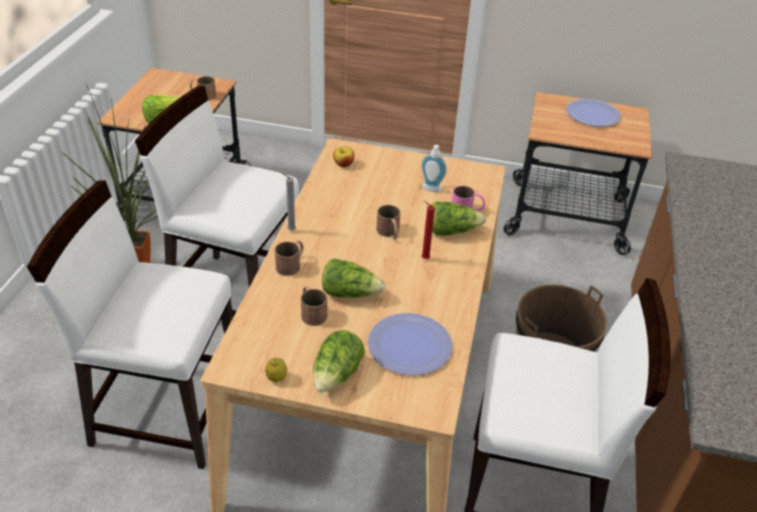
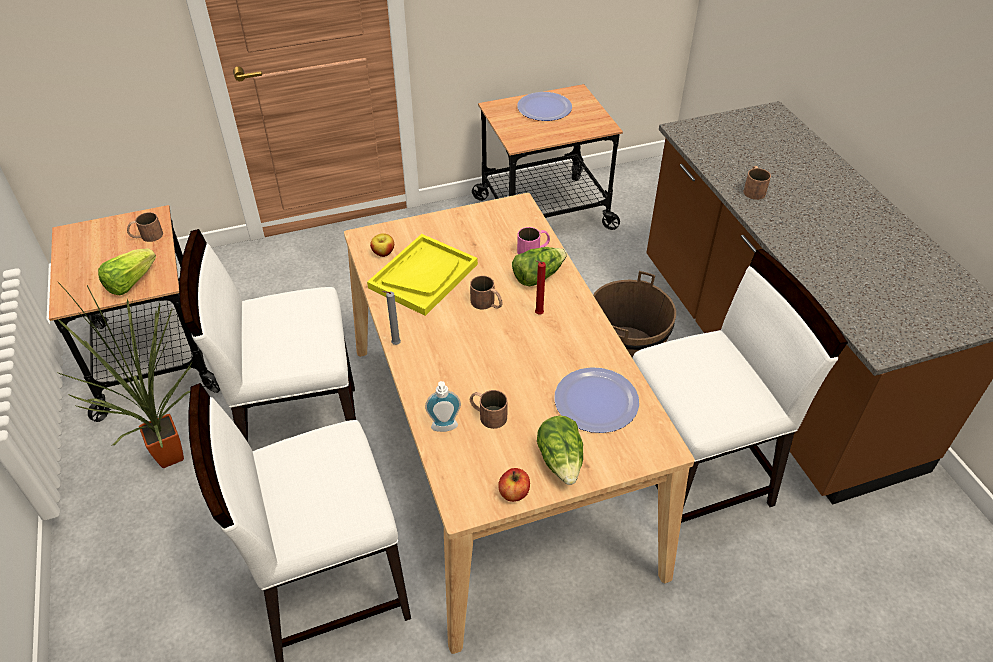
camera: 30 degrees left, 5 degrees up
lemon [265,358,287,382] -> apple [498,468,530,502]
brown mug [275,240,304,276] -> brown mug moved to [743,166,771,200]
lettuce [322,258,386,298] -> none
soap dispenser [421,145,447,192] -> soap dispenser moved to [425,381,461,432]
none -> yellow tray [367,234,478,316]

